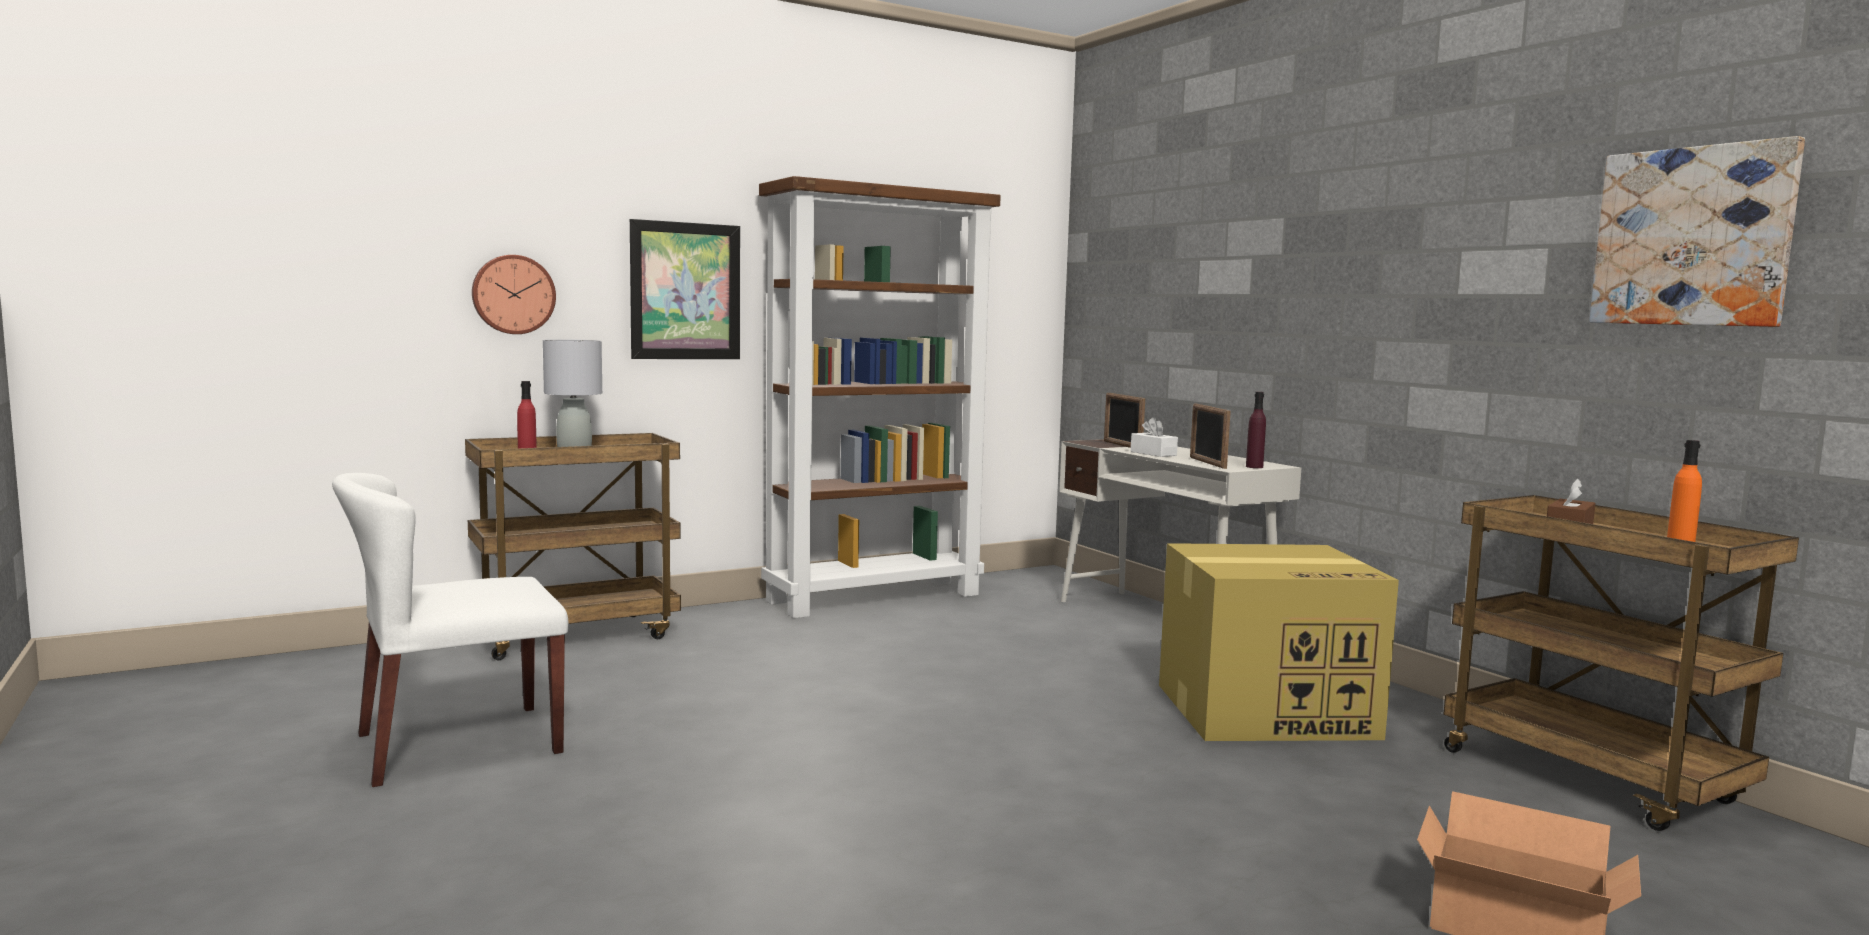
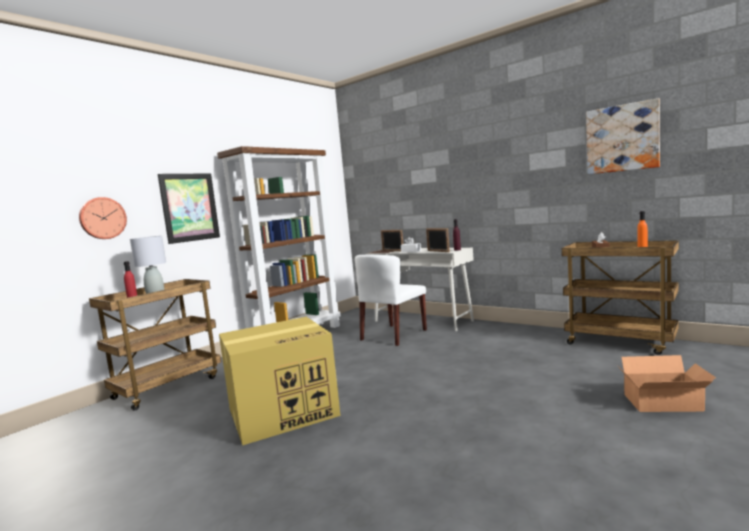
camera: 20 degrees left, 0 degrees up
white chair [332,473,569,787] -> white chair moved to [355,254,427,346]
cardboard box [1159,543,1399,741] -> cardboard box moved to [219,317,341,445]

